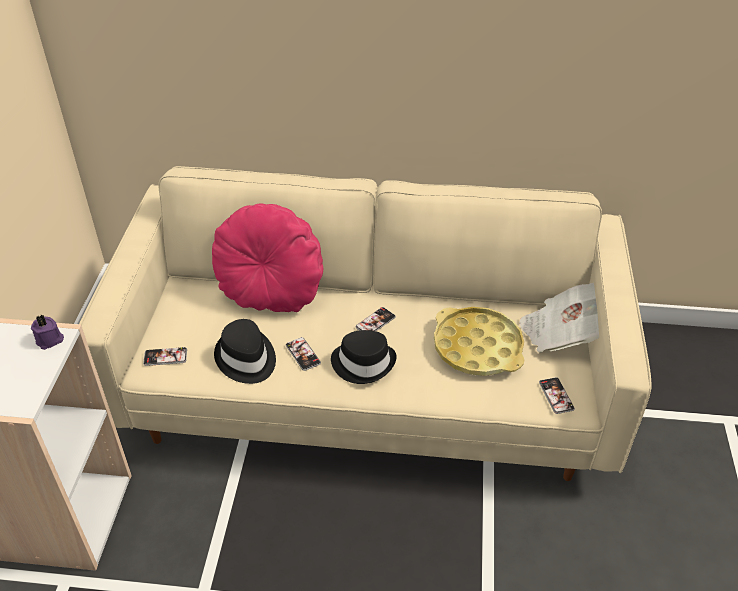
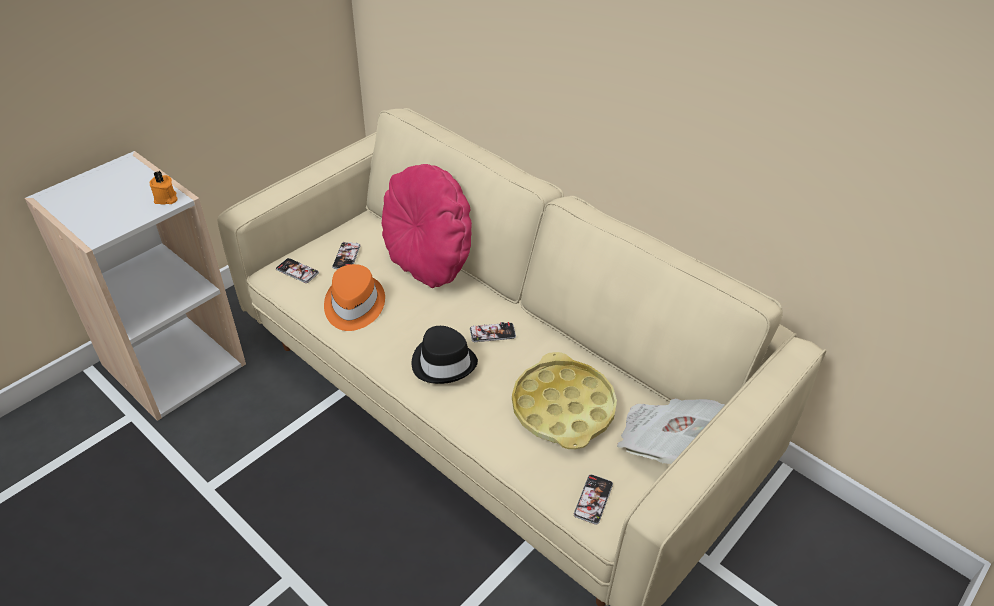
camera: 35 degrees right, 0 degrees up
purple candle [31,315,64,350] -> orange candle [150,171,178,204]
black hat [214,319,276,384] -> orange hat [324,264,385,331]
phone [286,337,321,371] -> phone moved to [332,242,360,269]

